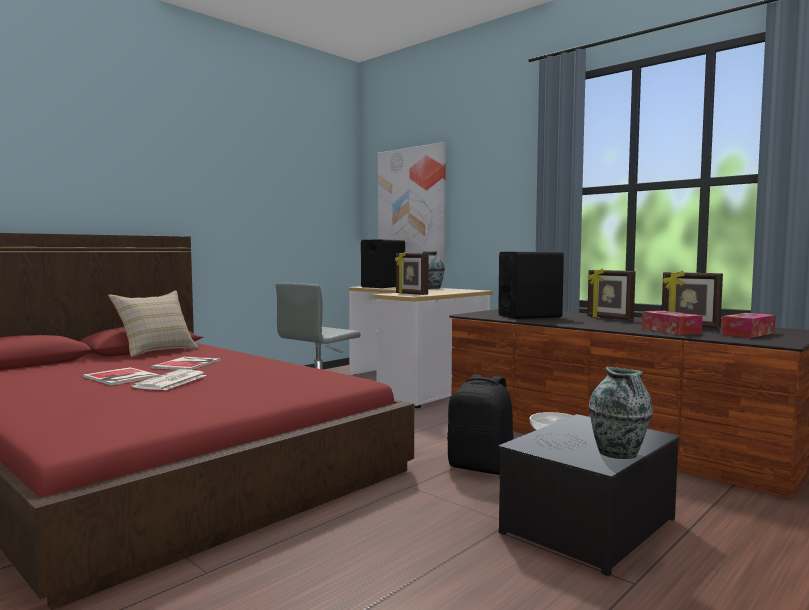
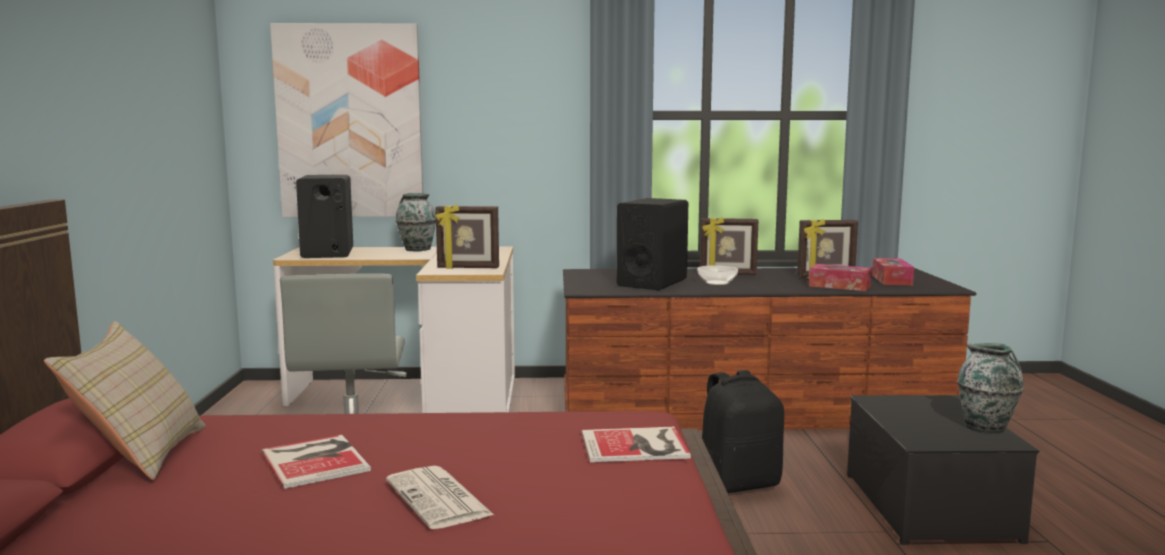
camera: 45 degrees left, 5 degrees up
book [83,367,160,385] -> book moved to [582,427,691,462]
bowl [530,412,581,441] -> bowl moved to [697,265,738,285]

